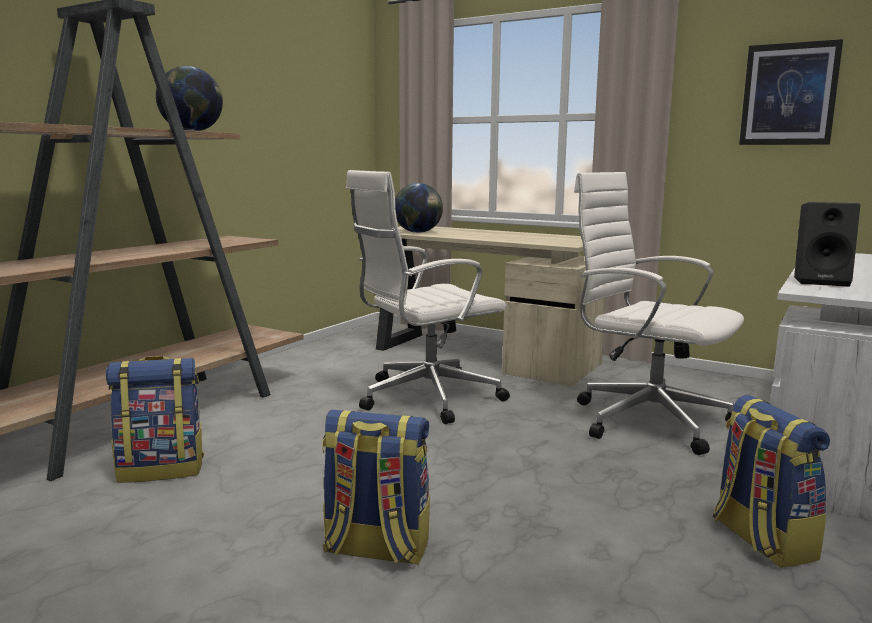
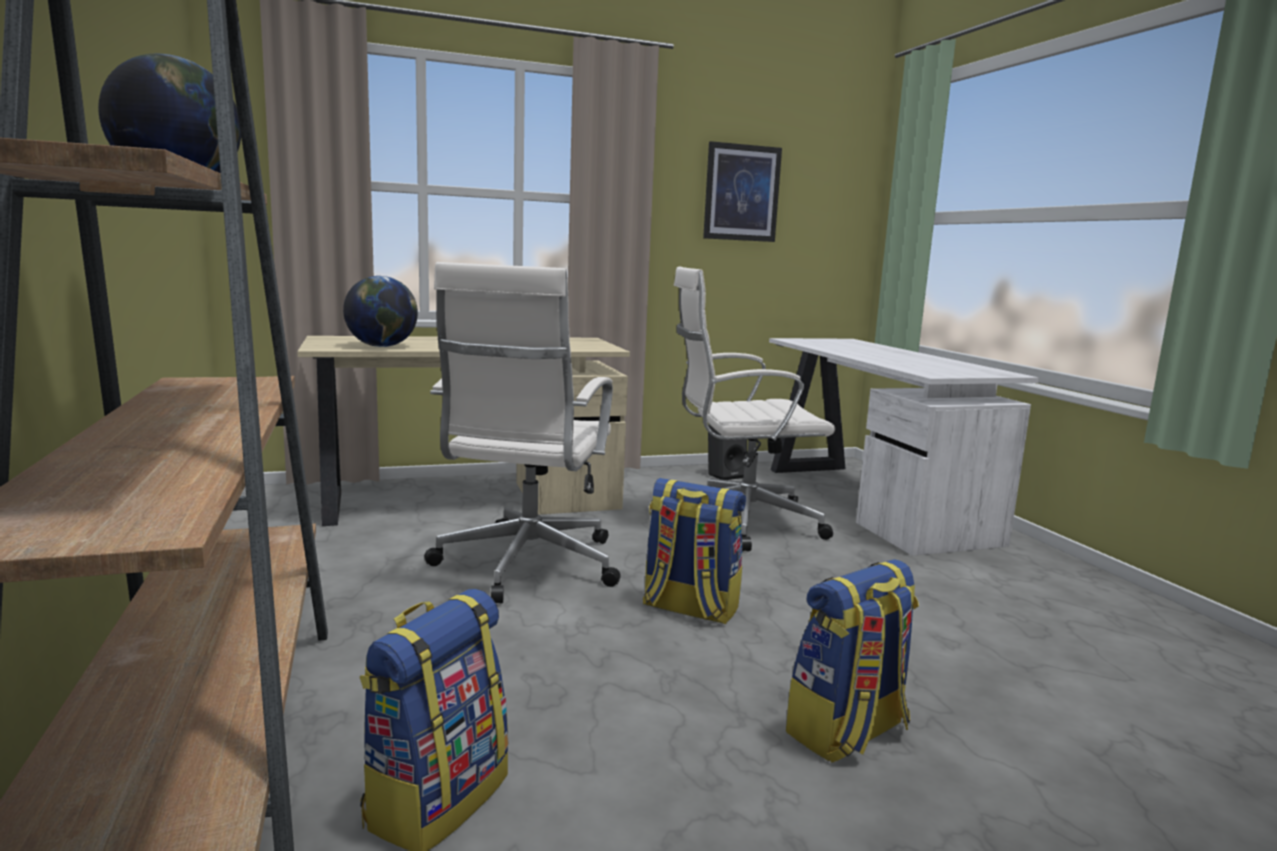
camera: 50 degrees left, 0 degrees up
backpack [713,395,830,567] -> backpack moved to [643,478,746,625]
black speaker [794,202,860,287] -> black speaker moved to [708,424,747,480]

